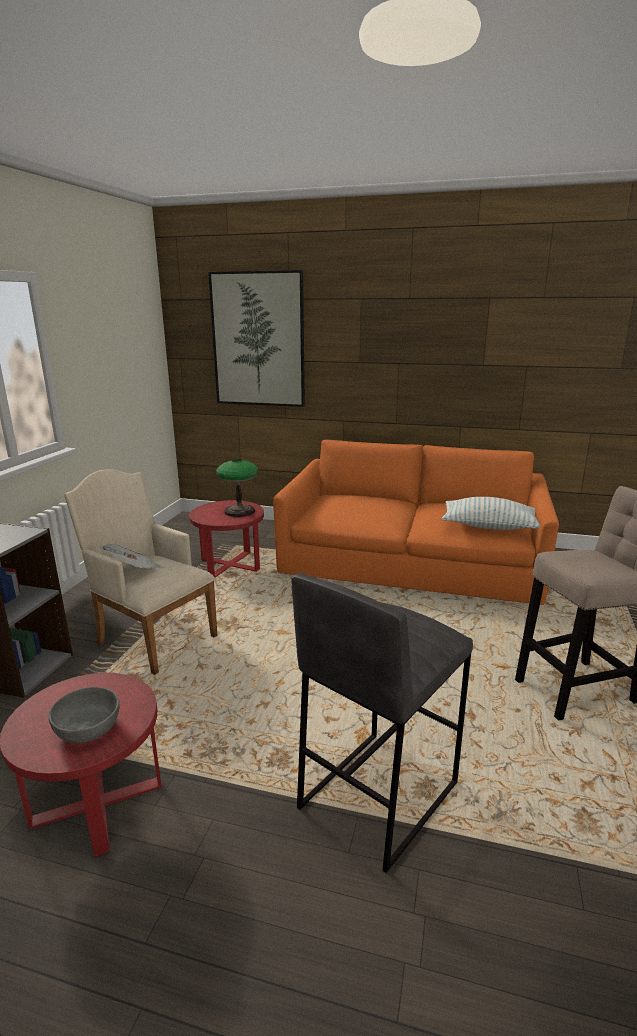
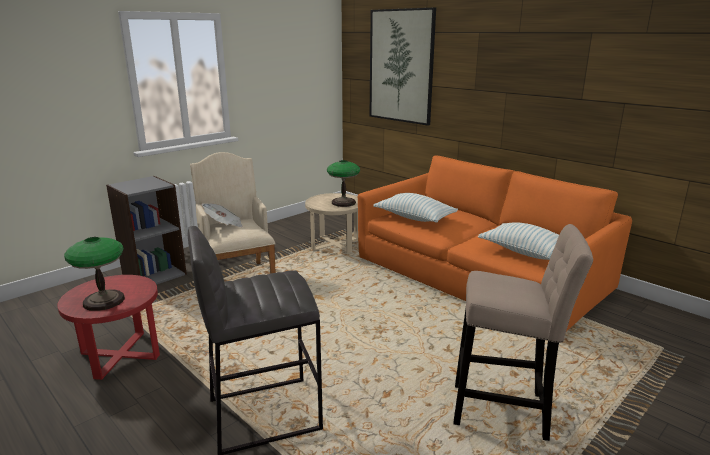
camera: 30 degrees right, 0 degrees up
grey bowl [48,687,120,743] -> table lamp [64,237,125,311]
red side table [189,500,264,577] -> beige side table [305,193,358,253]
none -> pillow [373,193,458,223]

